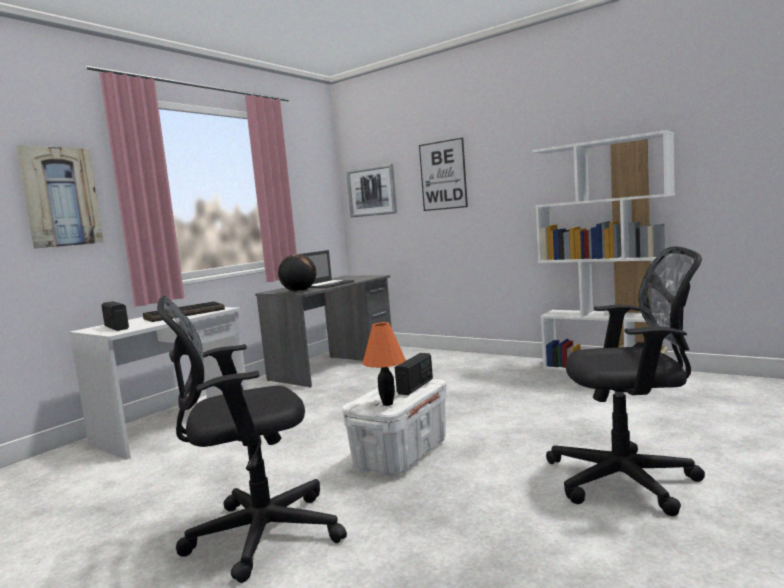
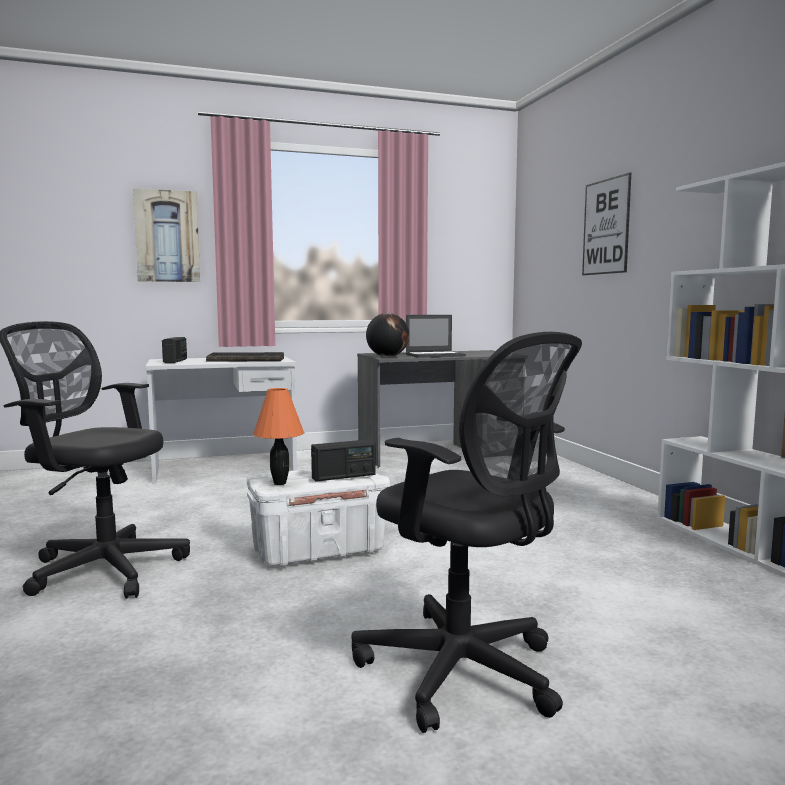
camera: 35 degrees right, 0 degrees up
picture [346,164,397,217] -> none

